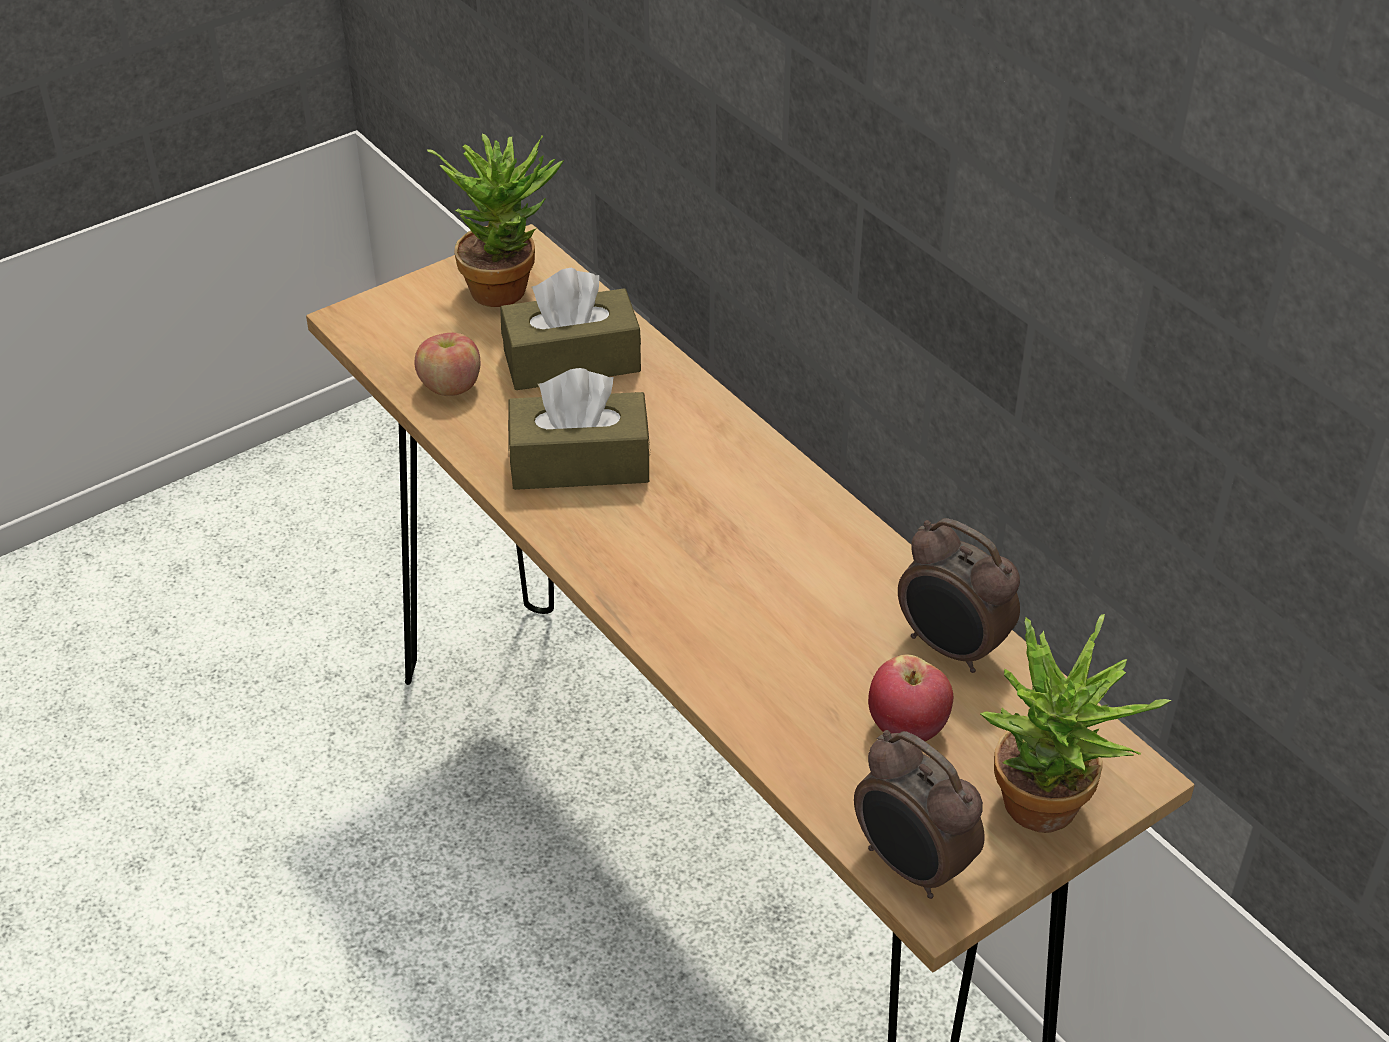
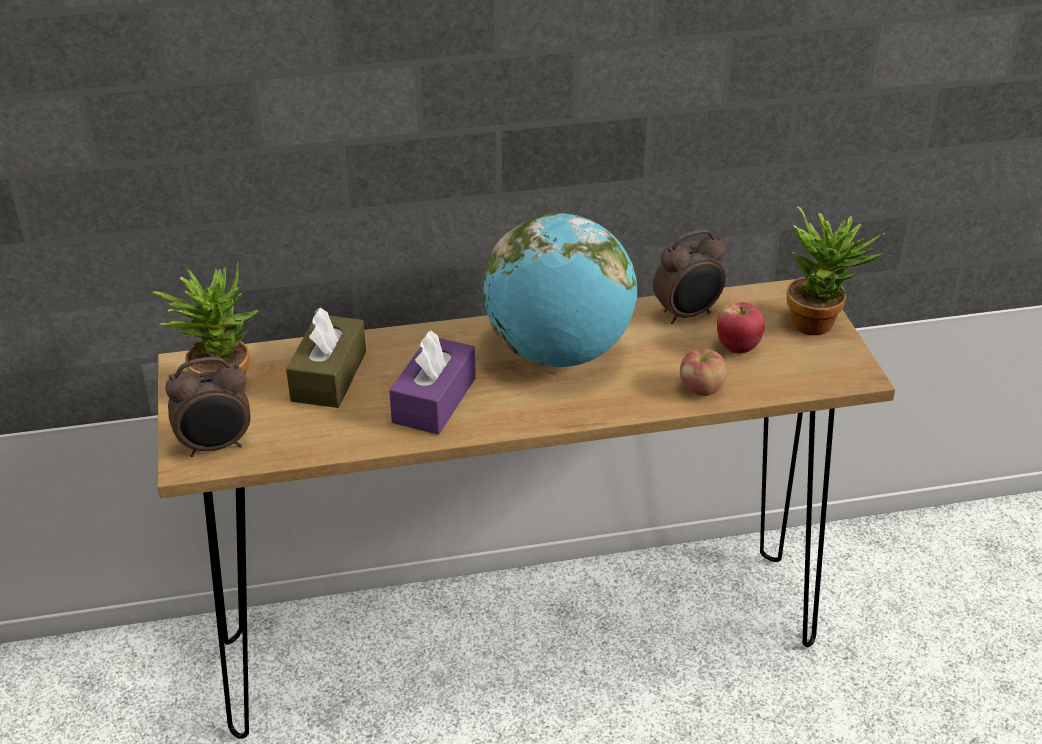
camera: 65 degrees left, 5 degrees down
apple [414,333,480,396] -> apple moved to [680,349,727,396]
brown tissue box [508,368,651,490] -> purple tissue box [389,330,476,435]
alarm clock [854,730,985,899] -> alarm clock moved to [165,357,250,457]
none -> globe [483,213,637,367]

